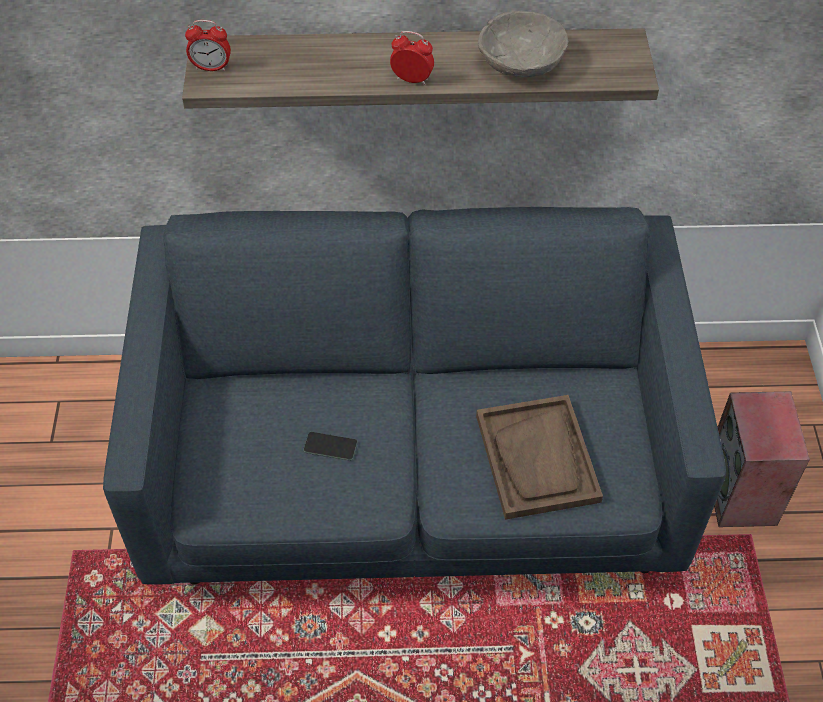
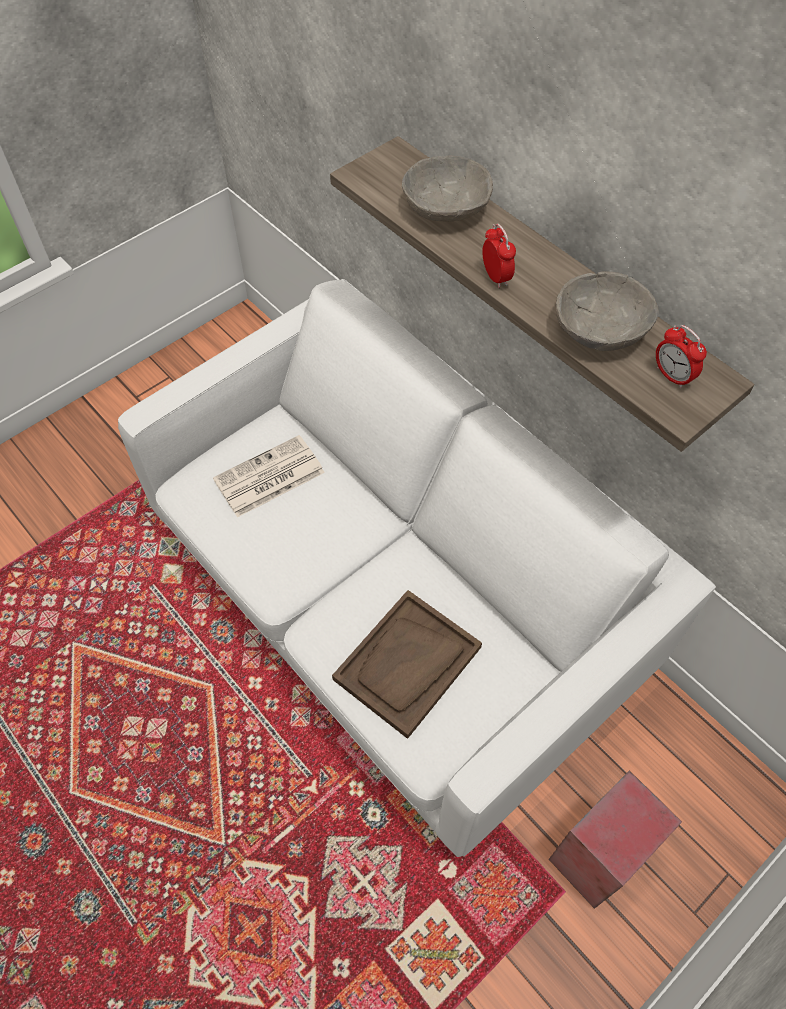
camera: 50 degrees right, 5 degrees up
blue sofa [103,207,726,585] -> white sofa [118,279,716,857]
alarm clock [185,20,231,71] -> alarm clock moved to [656,325,707,388]
phone [303,432,358,461] -> none
none -> newspaper [213,435,325,517]
none -> grey bowl [402,156,493,222]

